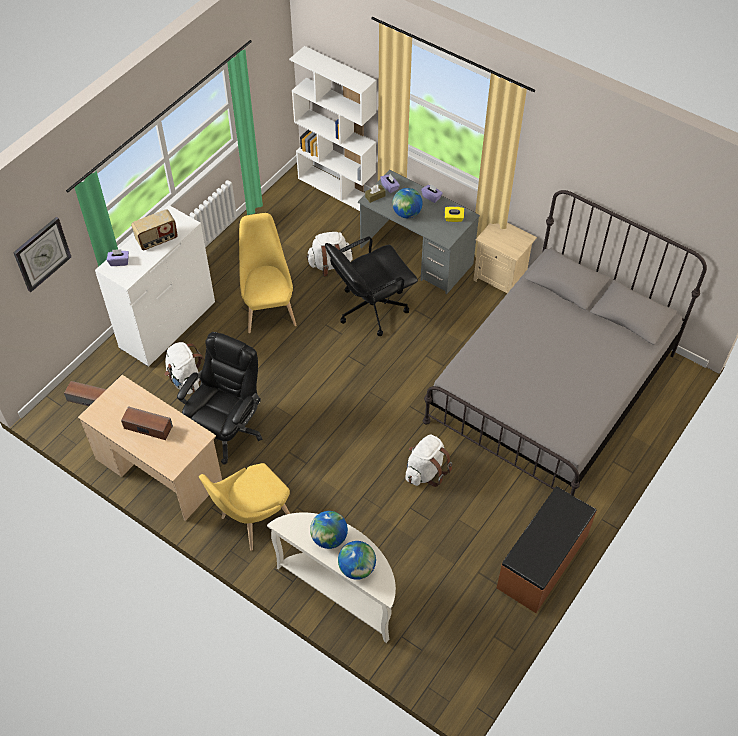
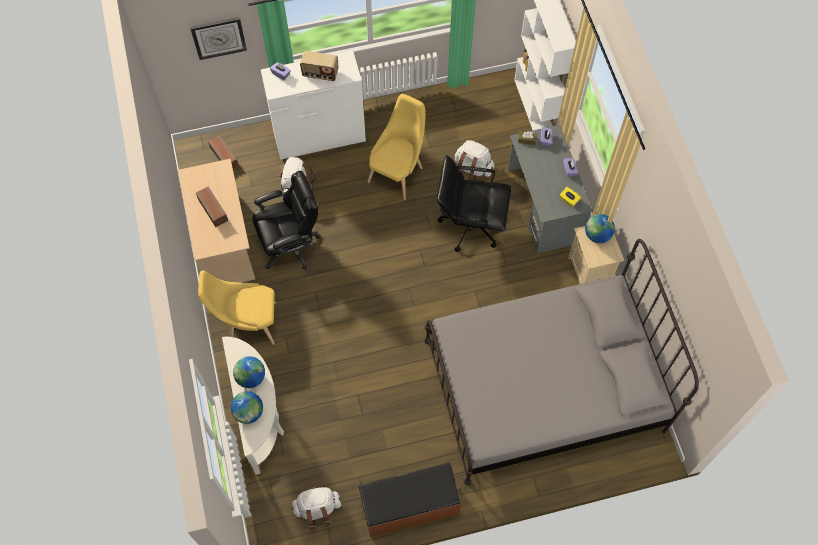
camera: 40 degrees right, 10 degrees up
globe [392,188,423,218] -> globe moved to [585,214,615,243]
white backpack [405,434,452,487] -> white backpack moved to [291,484,341,530]

